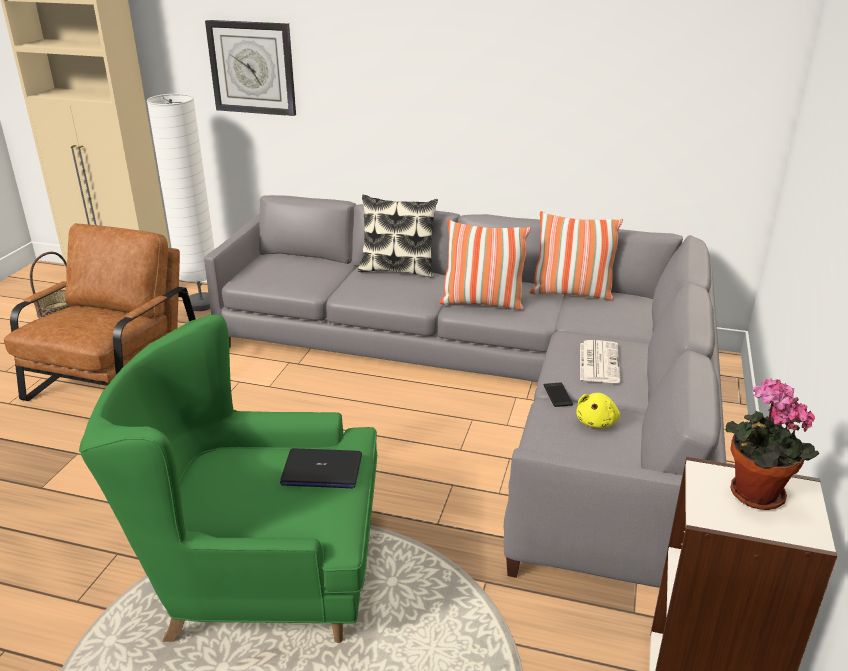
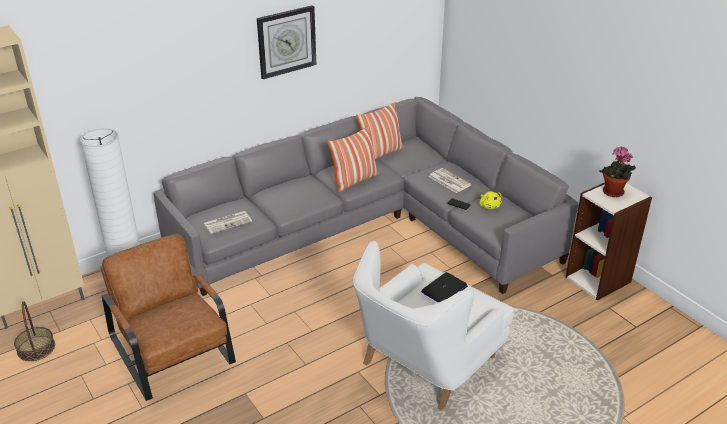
camera: 50 degrees left, 5 degrees up
green armchair [79,314,377,643] -> white armchair [353,241,514,411]
wall clock [205,20,296,116] -> wall clock moved to [257,5,316,79]
pillow [358,195,438,278] -> none
none -> newspaper [204,211,252,234]

